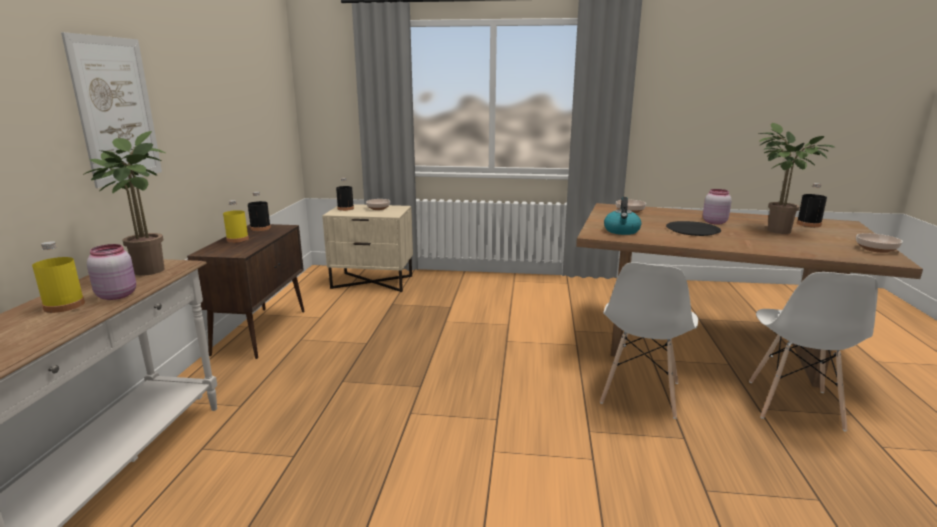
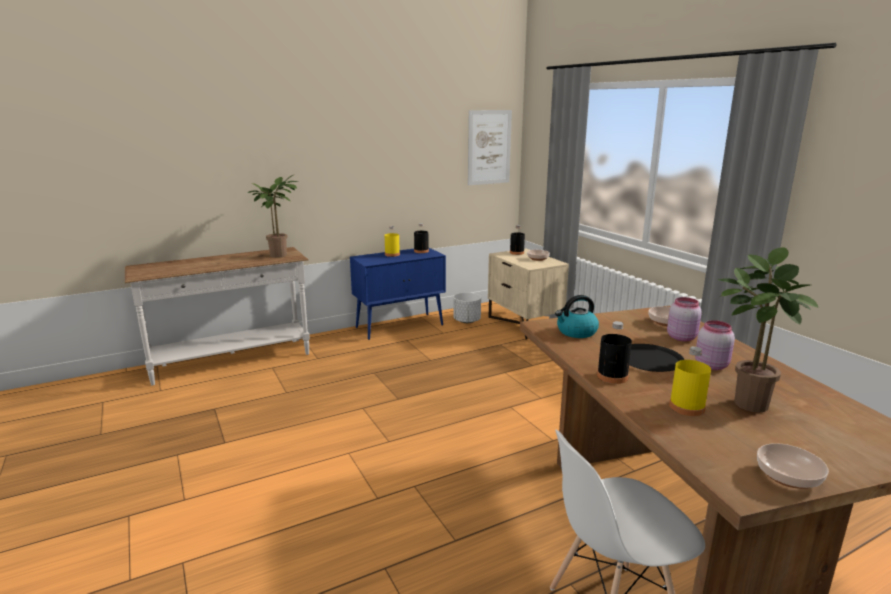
camera: 55 degrees right, 0 degrees up
yellow bottle [32,241,85,313] -> yellow bottle moved to [669,346,711,416]
picture [61,32,162,188] -> picture moved to [468,110,512,185]
pink jar [87,244,136,300] -> pink jar moved to [667,297,702,341]
brown cabinet [187,224,305,359] -> blue cabinet [350,248,446,340]
white chair [600,262,698,419] -> none
black bottle [797,183,827,227] -> black bottle moved to [597,321,632,384]
none -> white planter [454,292,481,323]

